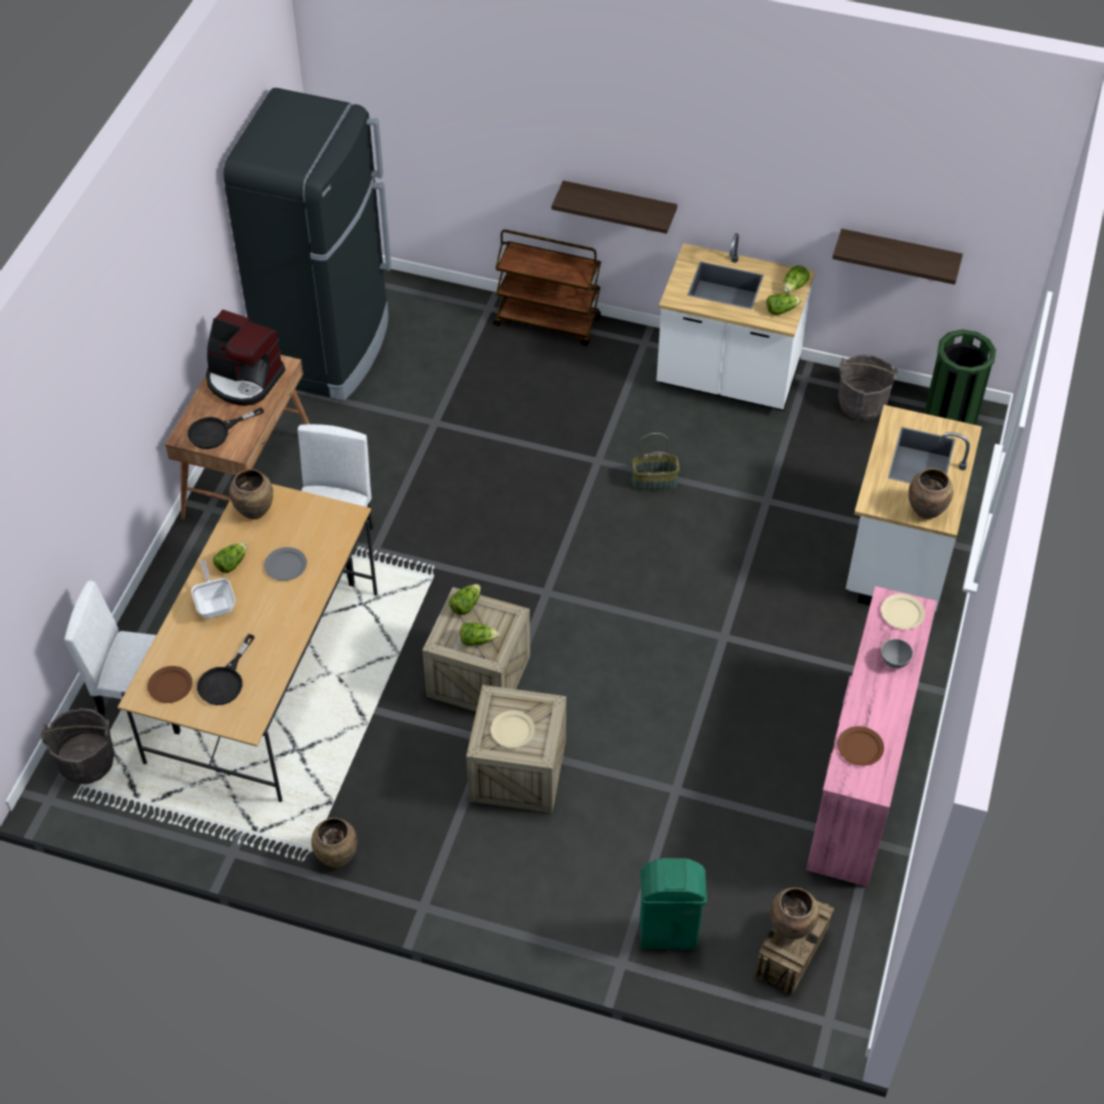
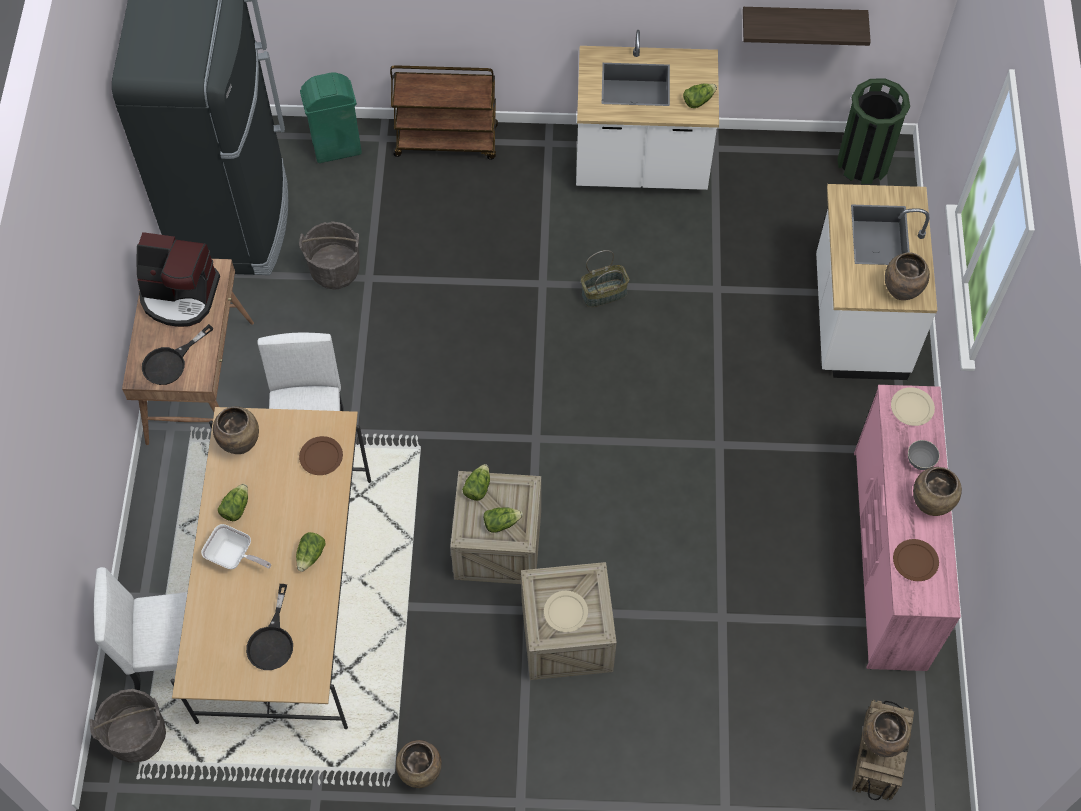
camera: 15 degrees left, 10 degrees up
brown plate [147,666,193,703] -> brown plate moved to [299,436,343,475]
frying pan [191,560,235,618] -> frying pan turned 150 degrees clockwise [201,524,271,569]
grey plate [264,547,307,581] -> none
shelf [552,181,677,234] -> none
green trash can [640,858,707,950] -> green trash can moved to [300,72,362,163]
lettuce [783,265,810,293] -> lettuce moved to [296,532,326,572]
grey bucket [838,354,898,421] -> grey bucket moved to [299,221,360,290]
none -> brown vase [913,467,962,516]

